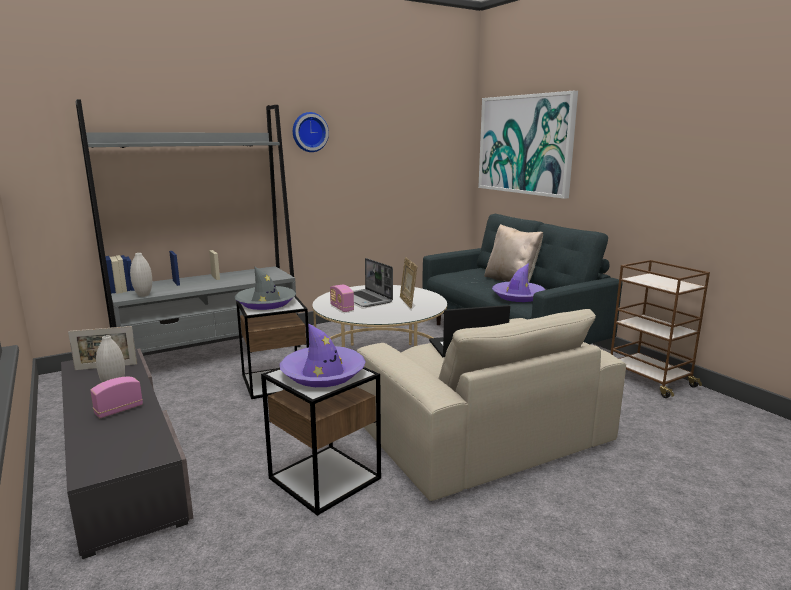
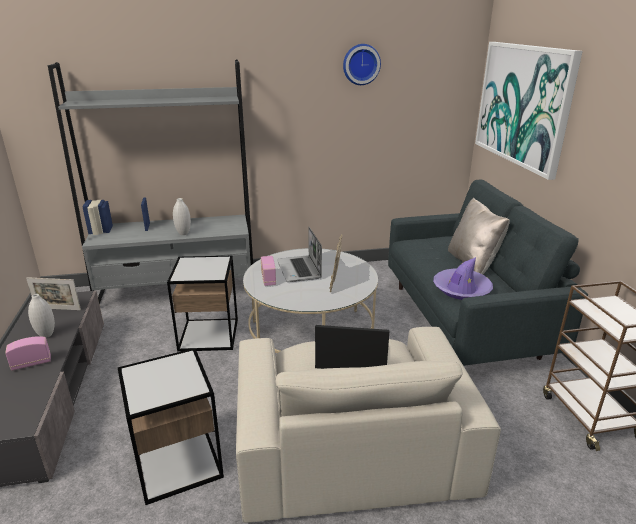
camera: 20 degrees right, 10 degrees up
white vase [130,253,152,297] -> white vase moved to [173,198,191,235]
grey hat [235,266,296,310] -> none
purple hat [280,323,366,387] -> none
wall clock [293,112,329,152] -> wall clock moved to [343,44,381,85]

